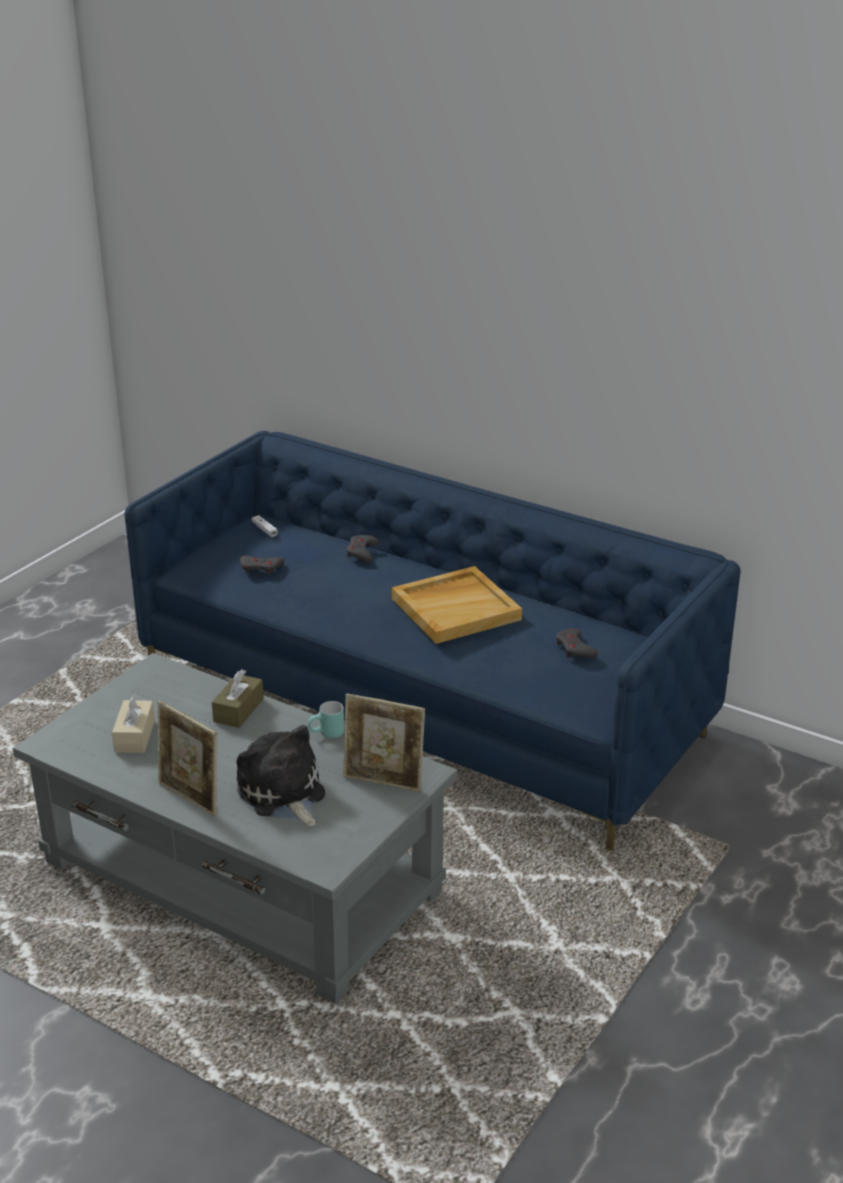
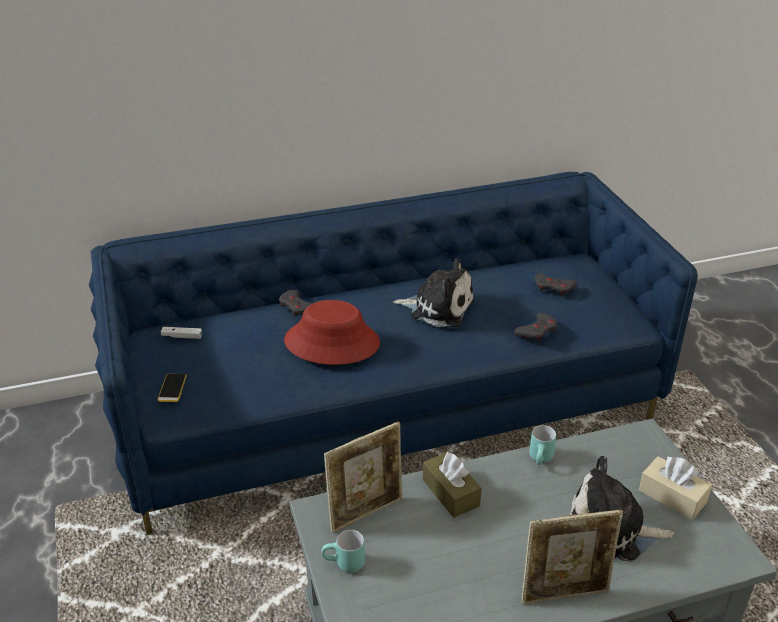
camera: 50 degrees left, 5 degrees up
beige tissue box [112,694,155,753] -> beige tissue box moved to [639,456,712,520]
grey game controller [240,555,284,575] -> grey game controller moved to [514,313,557,341]
picture frame [344,693,425,792] -> picture frame moved to [324,422,402,533]
beige tray [392,566,522,644] -> plush toy [393,258,474,327]
none -> phone [157,374,187,402]
none -> red hat [284,300,380,365]
none -> turquoise mug [321,530,365,573]

